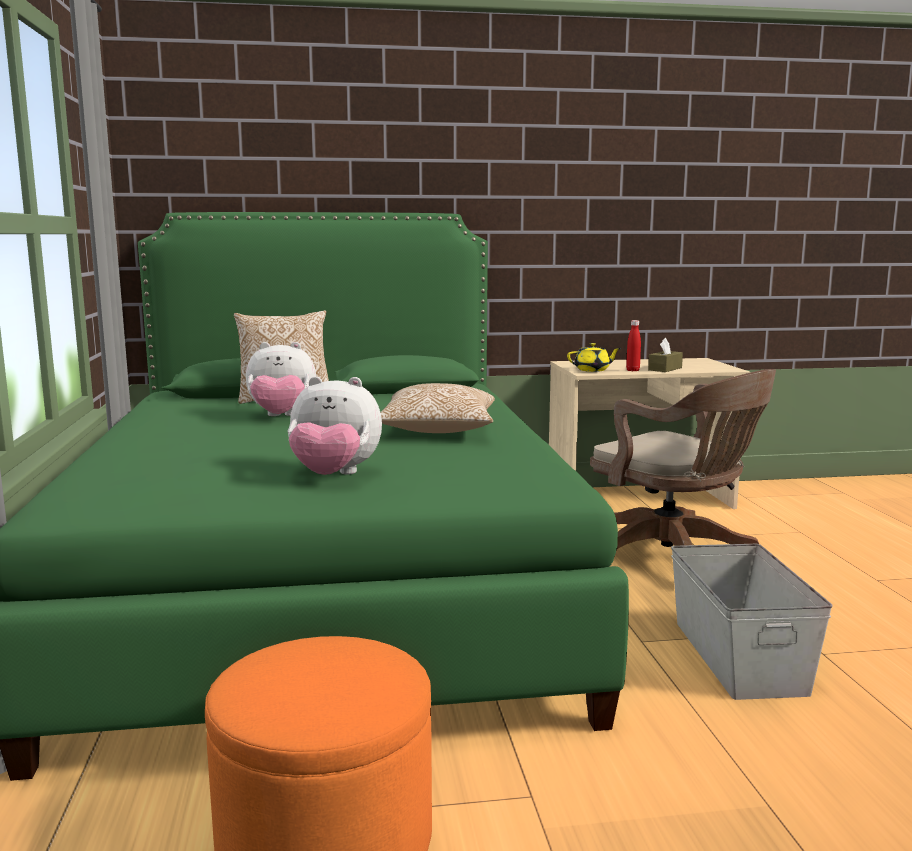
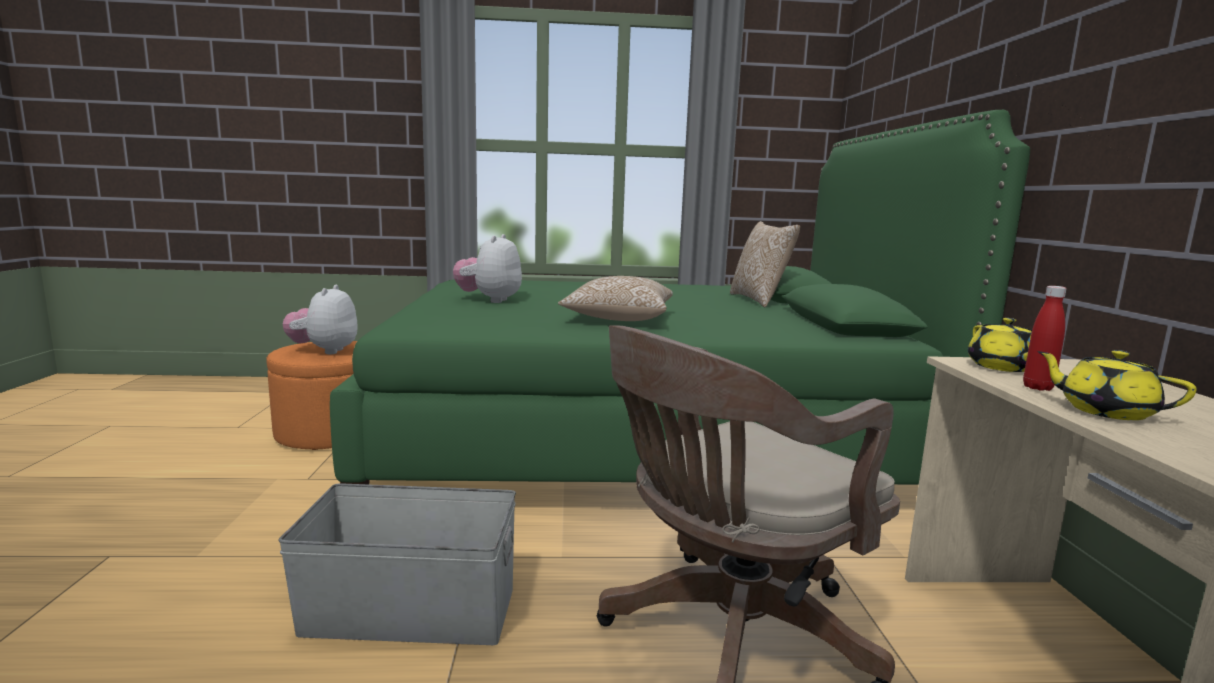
camera: 95 degrees right, 0 degrees up
plush toy [246,342,316,416] -> plush toy moved to [283,285,358,354]
brown tissue box [648,338,683,372] -> yellow teapot [1037,350,1197,420]

